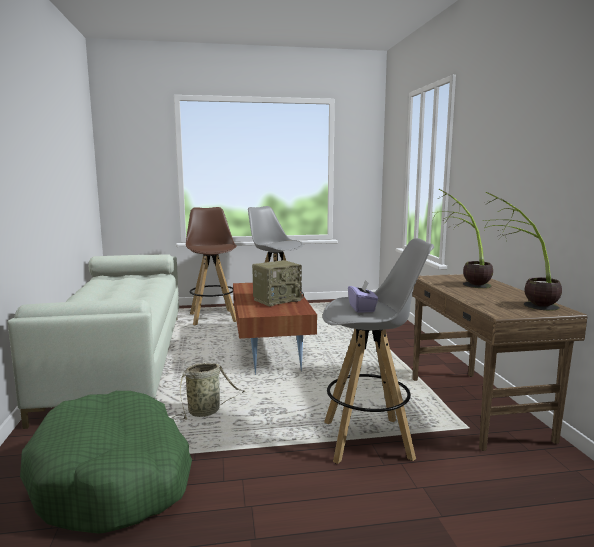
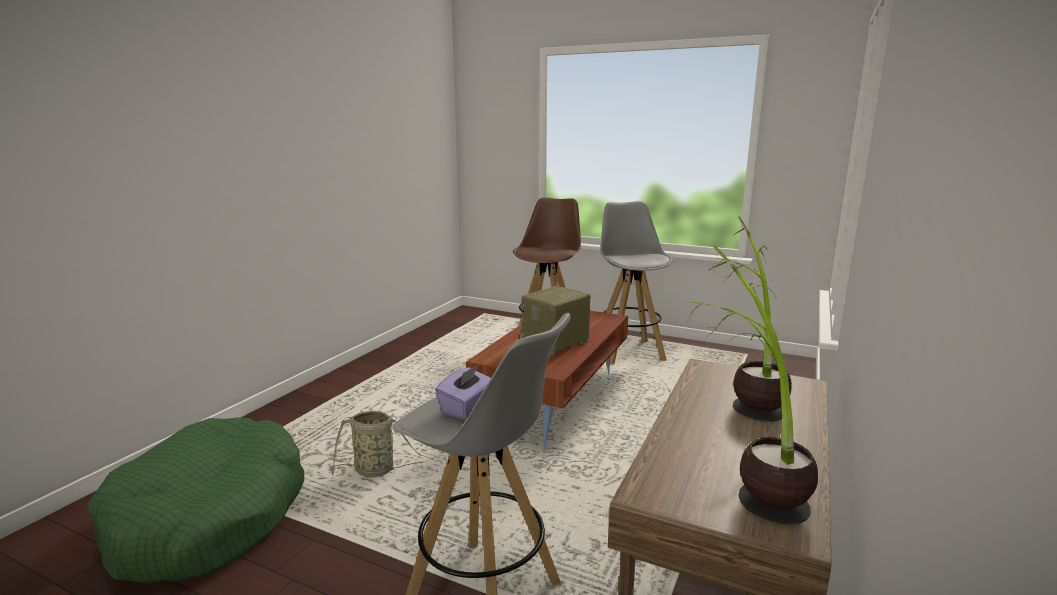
camera: 35 degrees right, 5 degrees up
white sofa [8,254,179,429] -> none
radio [252,260,304,307] -> radio turned 135 degrees clockwise [518,286,591,356]

